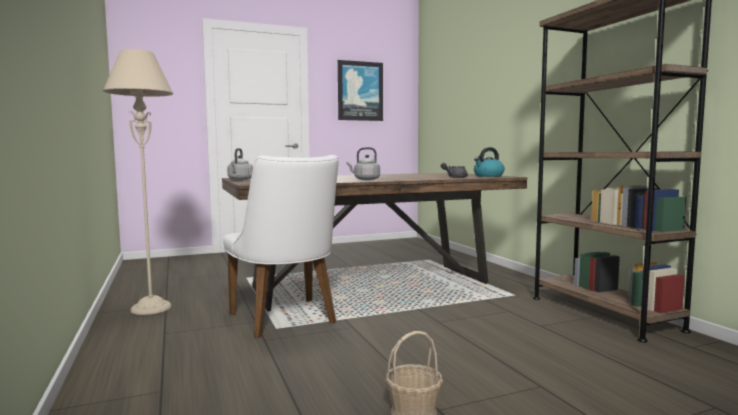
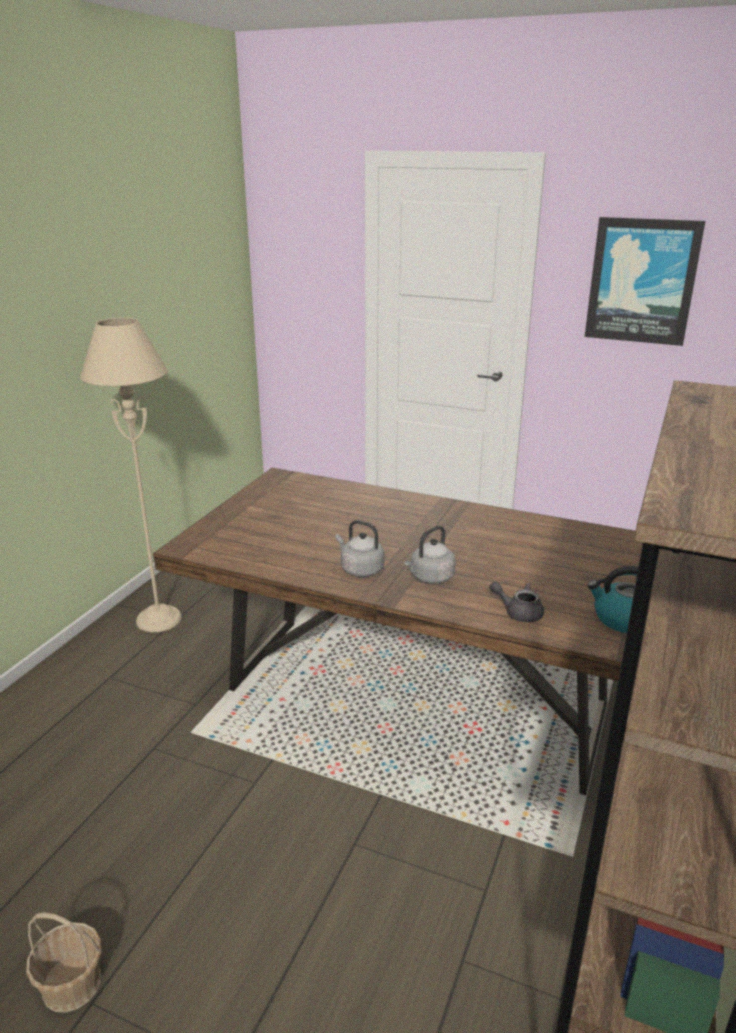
camera: 45 degrees right, 20 degrees up
white chair [223,155,339,338] -> none
grey kettle [227,148,253,180] -> grey kettle moved to [405,526,456,584]

